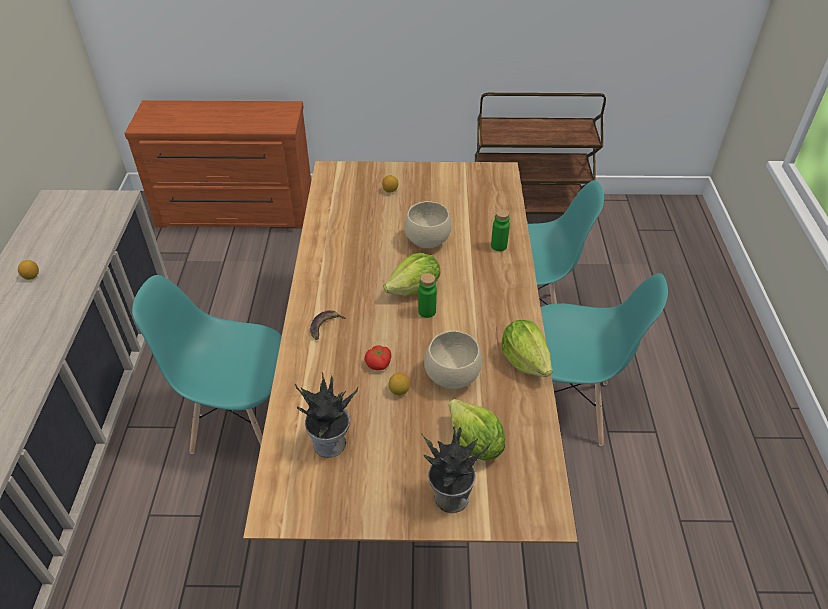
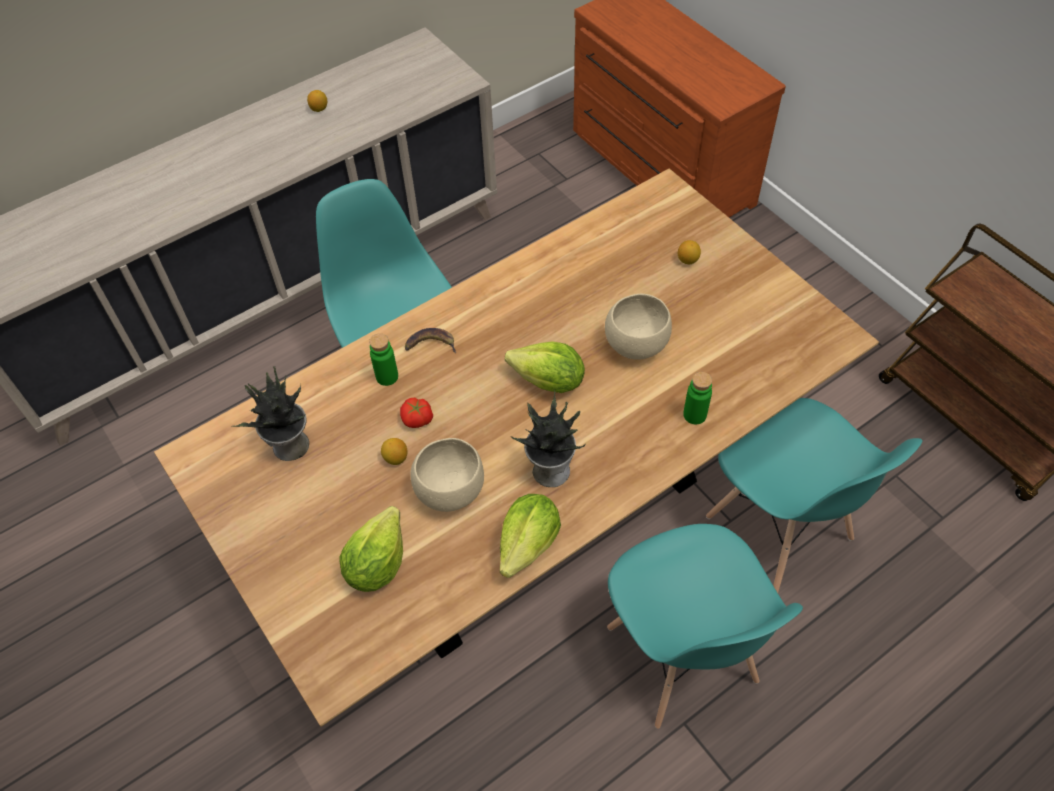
camera: 55 degrees right, 10 degrees up
green bottle [418,273,437,318] -> green bottle moved to [369,333,398,386]
potted plant [421,426,491,513] -> potted plant moved to [511,390,586,487]

